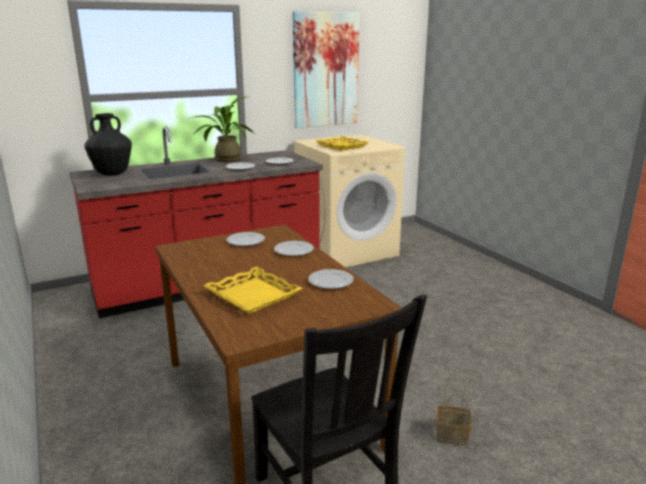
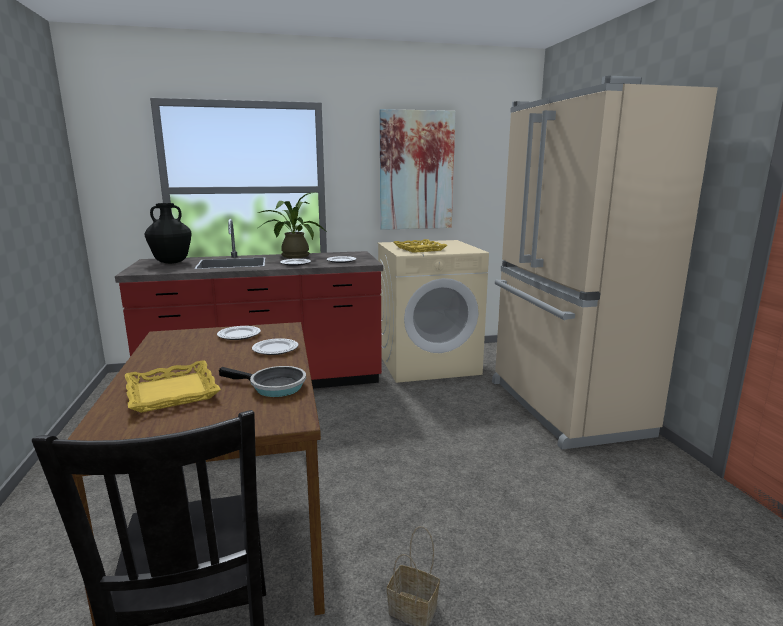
camera: 15 degrees right, 5 degrees down
plate [308,269,354,289] -> frying pan [219,366,306,397]
none -> beige fridge [492,76,718,450]

